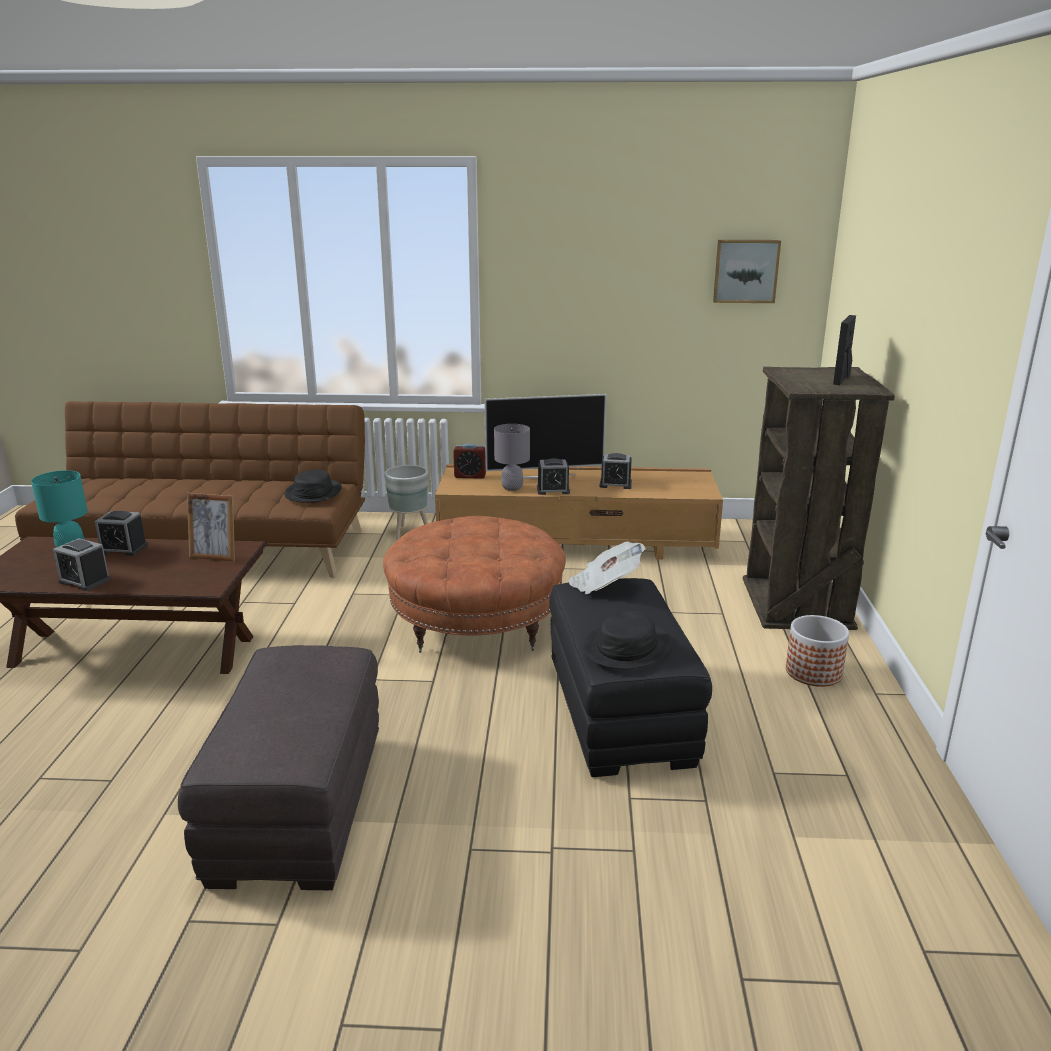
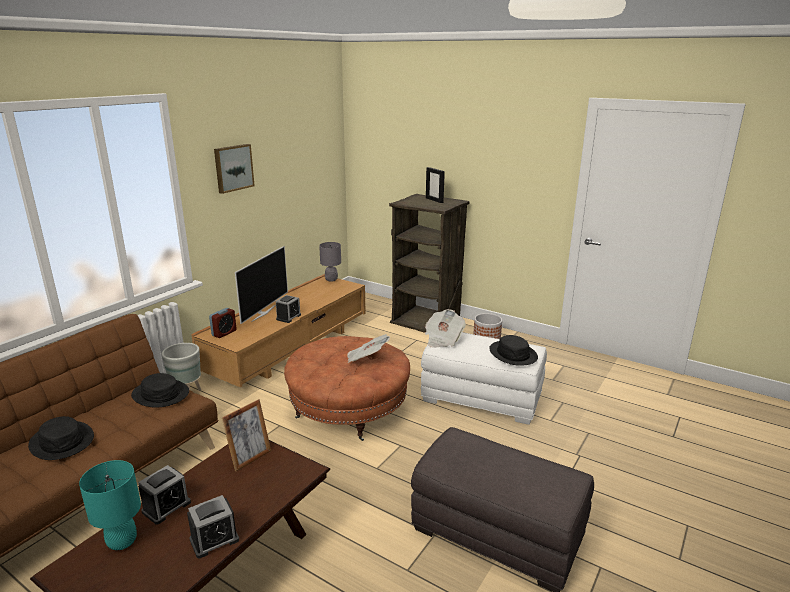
camera: 60 degrees left, 0 degrees up
grey table lamp [494,424,530,491] -> grey table lamp moved to [319,242,341,282]
black ottoman [549,578,712,777] -> white ottoman [421,332,547,425]
alarm clock [600,453,632,489] -> none
picture [713,240,781,303] -> picture moved to [214,144,255,194]
none -> black hat [28,416,94,460]
none -> newspaper [347,334,390,363]

